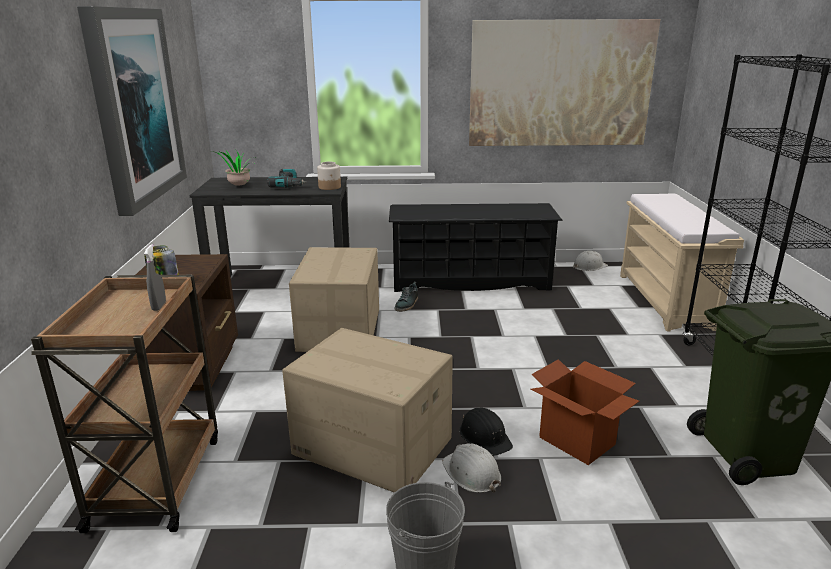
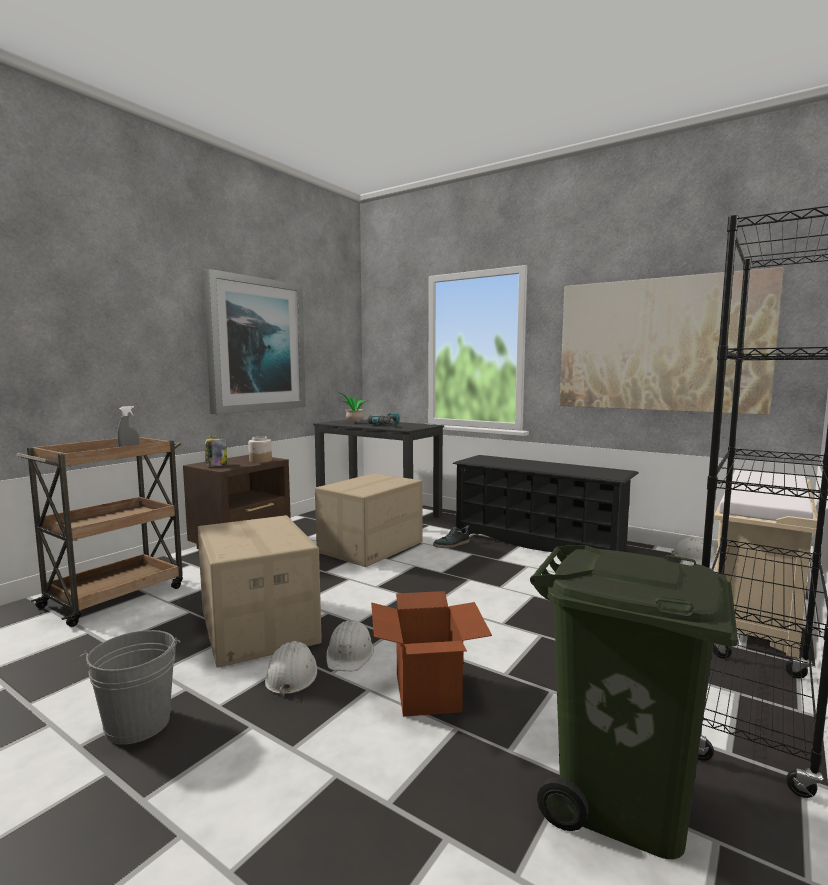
camera: 35 degrees right, 15 degrees down
jar [317,162,341,190] -> jar moved to [248,436,272,463]
black hard hat [459,408,513,455] -> white hard hat [326,620,374,671]

